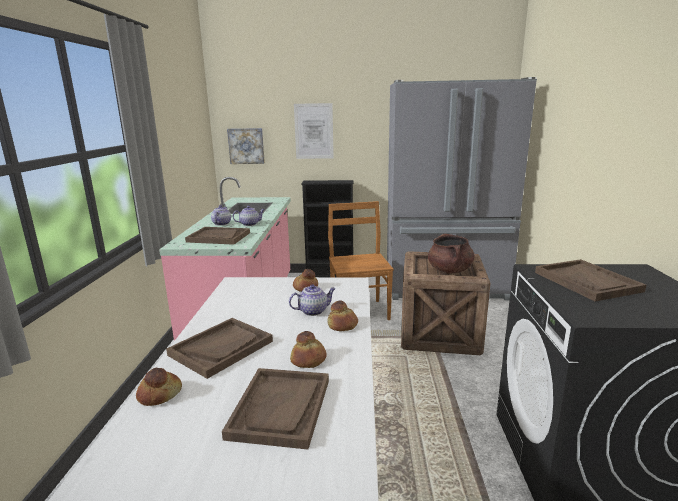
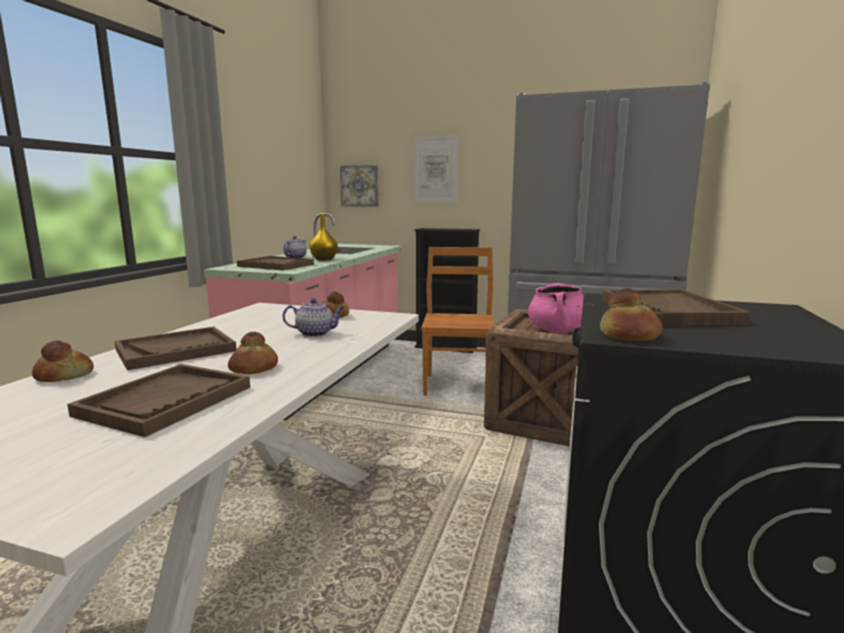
camera: 15 degrees right, 5 degrees down
teapot [233,206,265,226] -> yellow vase [309,214,338,261]
bread [327,301,358,331] -> bread moved to [600,288,662,341]
brown cooking pot [428,234,474,274] -> pink cooking pot [528,283,584,333]

